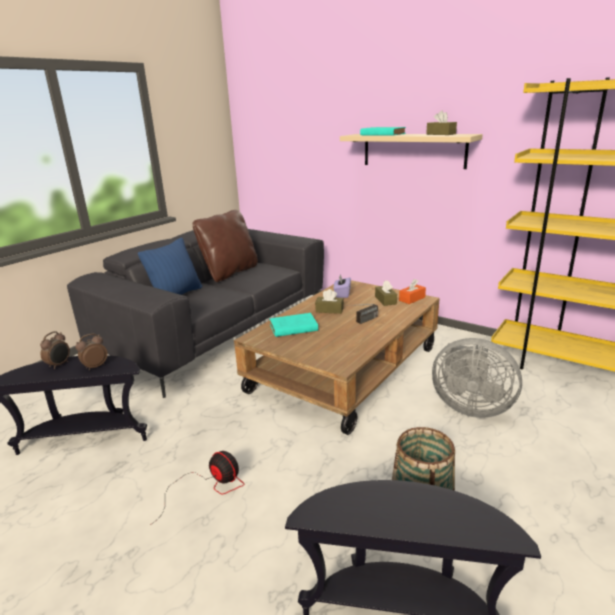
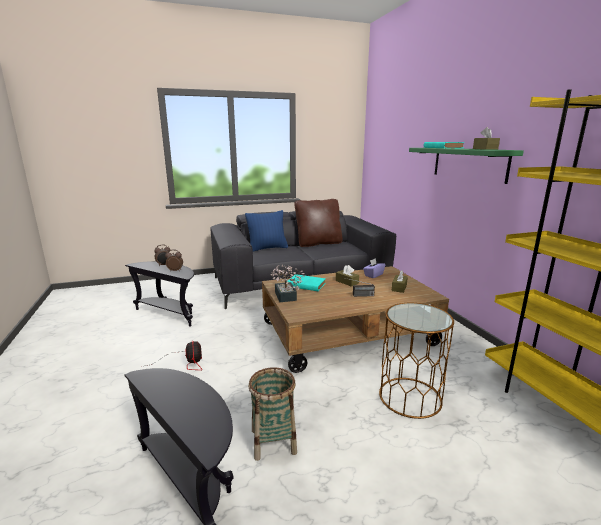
camera: 35 degrees right, 5 degrees down
beige shelf [340,134,483,169] -> green shelf [409,148,524,184]
orange tissue box [399,279,426,304] -> none
grey fan [432,338,522,418] -> brown side table [379,303,454,419]
none -> potted plant [271,265,305,302]

